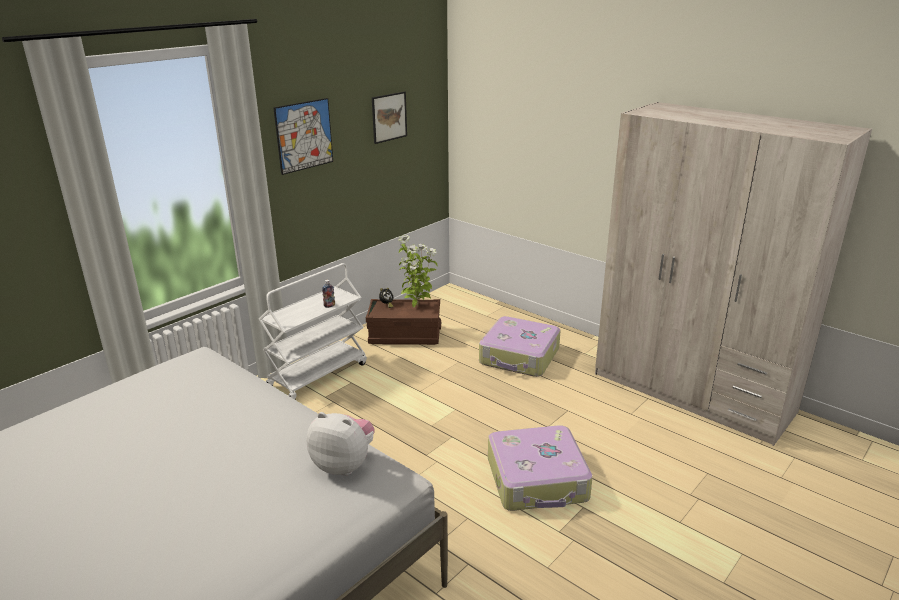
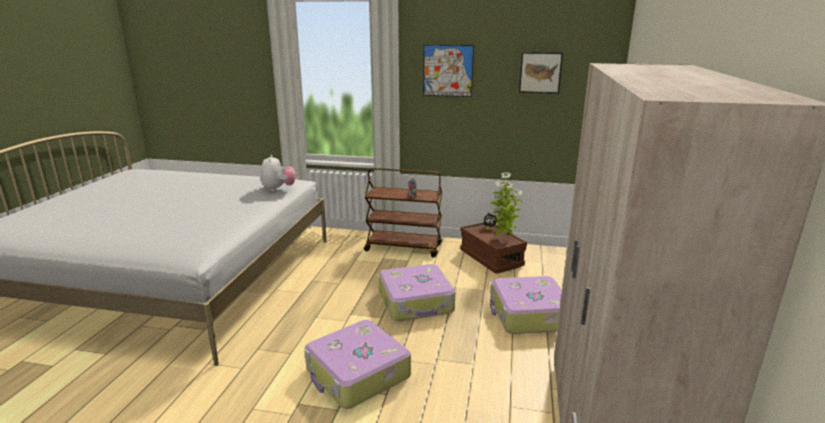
camera: 60 degrees right, 5 degrees down
white cart [259,263,367,400] -> brown cart [364,168,442,258]
plush toy [306,412,375,476] -> plush toy moved to [261,155,295,192]
none -> suitcase [379,264,455,321]

